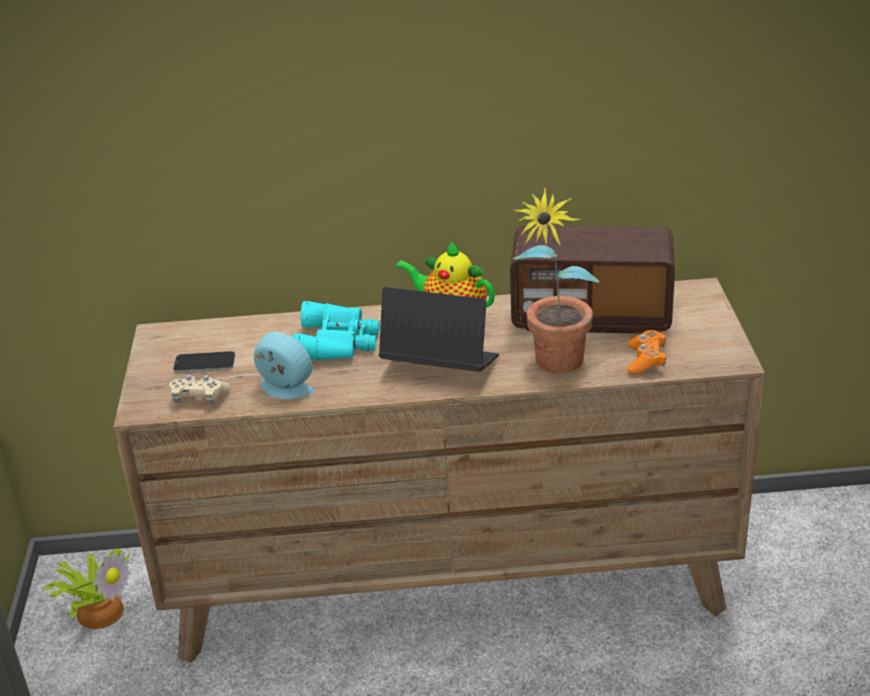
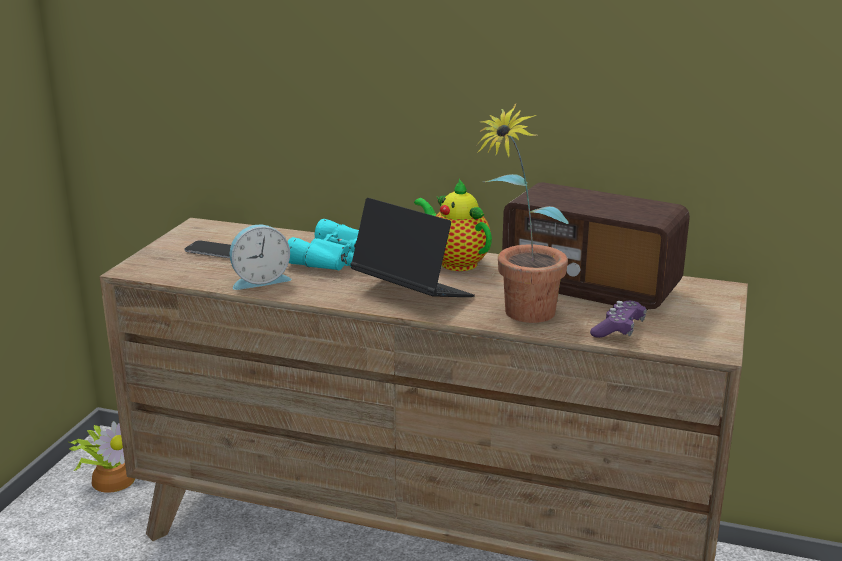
camera: 20 degrees right, 10 degrees down
beige game controller [170,374,231,404] -> none
alarm clock [254,332,315,399] -> alarm clock turned 105 degrees clockwise [230,225,292,290]
orange game controller [627,330,666,374] -> purple game controller [590,301,647,338]

